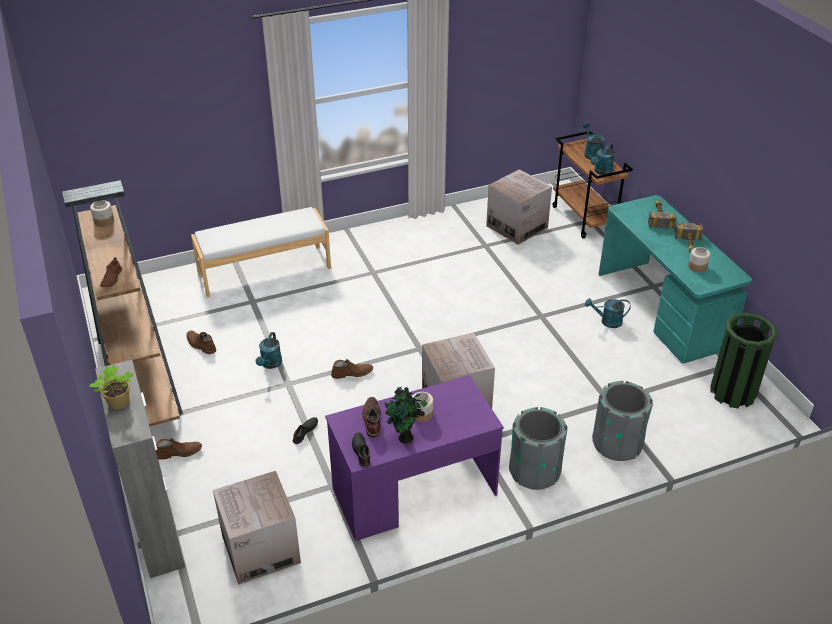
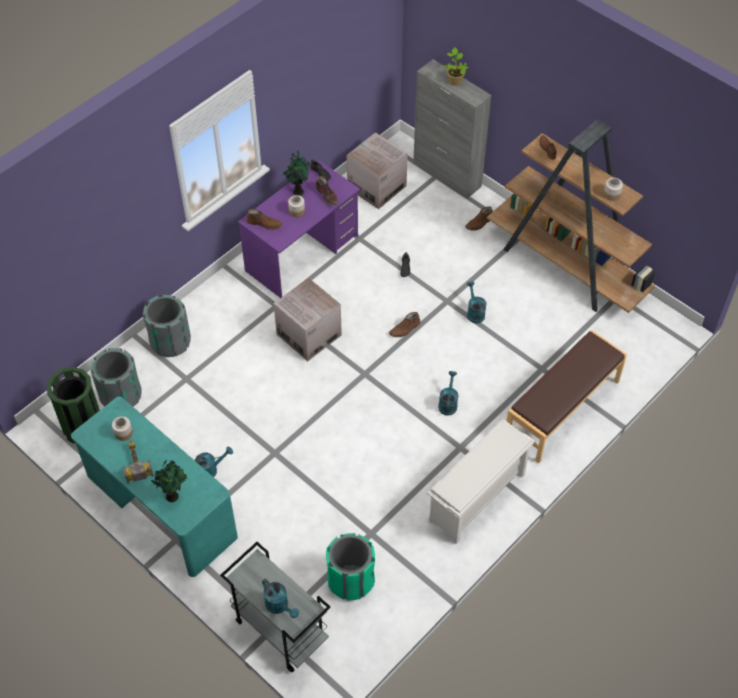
camera: 155 degrees right, 15 degrees up
brown boot [186,330,216,354] -> brown boot moved to [246,209,282,230]
white bench [191,207,331,297] -> brown bench [507,330,627,463]
cardboard box [486,169,552,245] -> green trash can [326,533,375,600]
grey trash can [509,407,567,490] -> grey trash can moved to [91,348,142,407]
brown cart [552,131,633,238] -> grey cart [220,542,331,672]
turquoise watering can [591,143,615,175] -> turquoise watering can moved to [438,371,459,416]
hammer [648,200,677,229] -> potted plant [150,460,187,502]
none -> white shoe rack [427,419,534,544]

